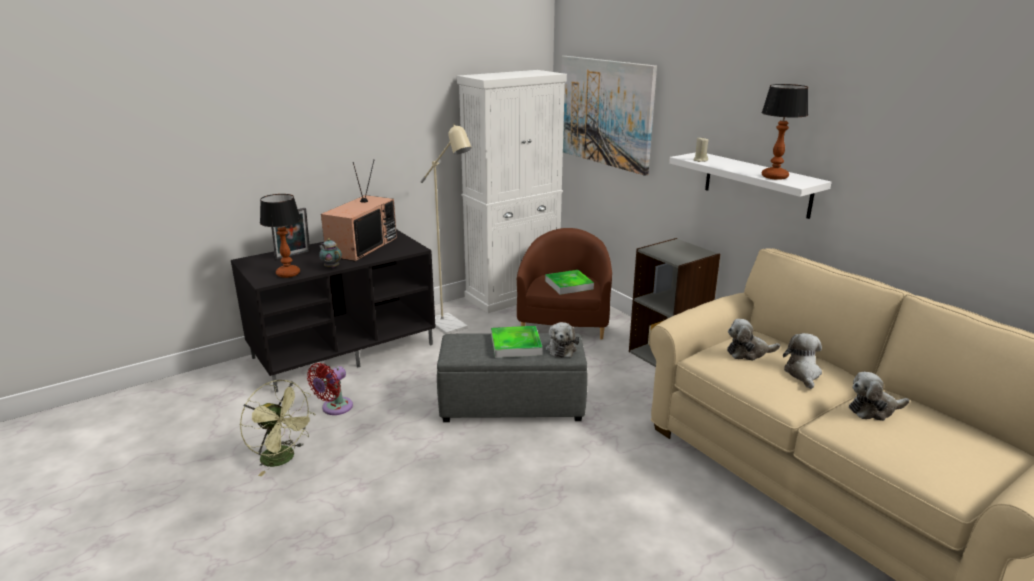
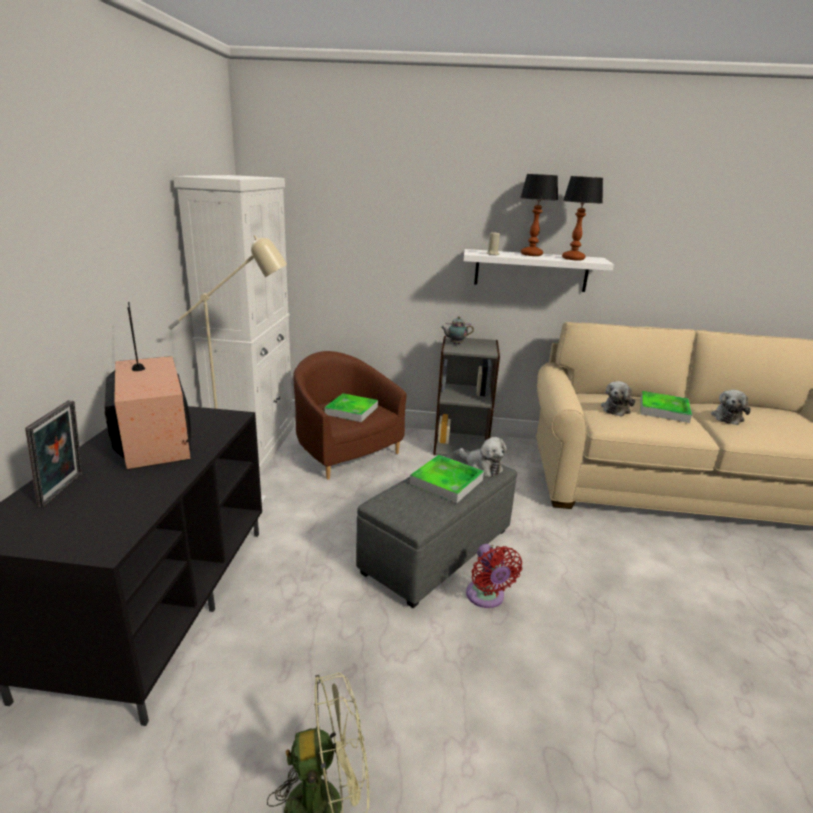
camera: 50 degrees left, 0 degrees up
table lamp [260,194,301,278] -> table lamp moved to [520,174,558,256]
red fan [307,363,353,415] -> red fan moved to [466,544,522,608]
teapot [319,238,342,268] -> teapot moved to [441,316,474,344]
picture [561,56,657,176] -> none
plush toy [783,333,822,389] -> tray [641,391,692,423]

